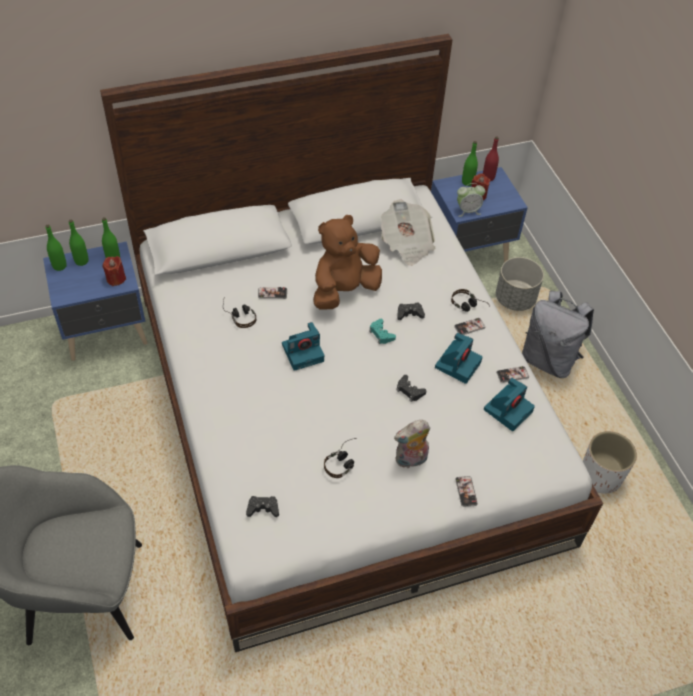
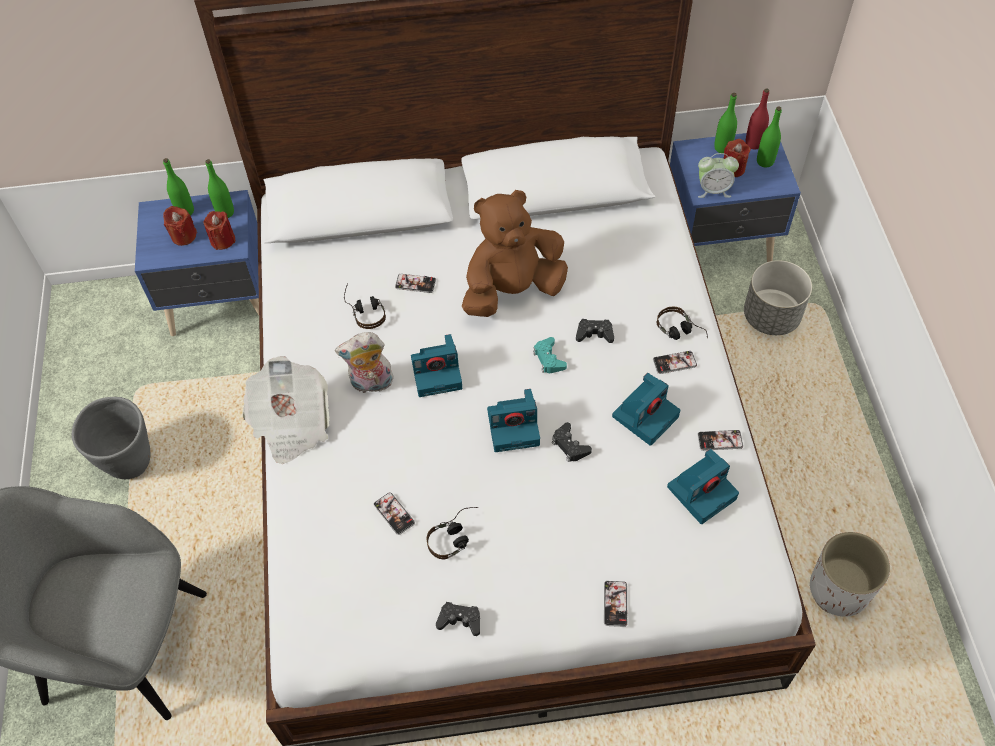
camera: 15 degrees right, 5 degrees up
green bottle [46,225,67,271] -> green bottle moved to [757,106,782,167]
black game controller [246,496,279,517] -> black game controller moved to [436,602,480,636]
newspaper [381,199,436,266] -> newspaper moved to [242,356,329,464]
plush toy [394,420,430,468] -> plush toy moved to [335,332,394,393]
grey backpack [522,291,594,378] -> none
none -> grey planter [72,397,151,479]
none -> red candle [163,206,197,246]
none -> phone [374,492,415,535]
none -> camera [487,389,540,452]

